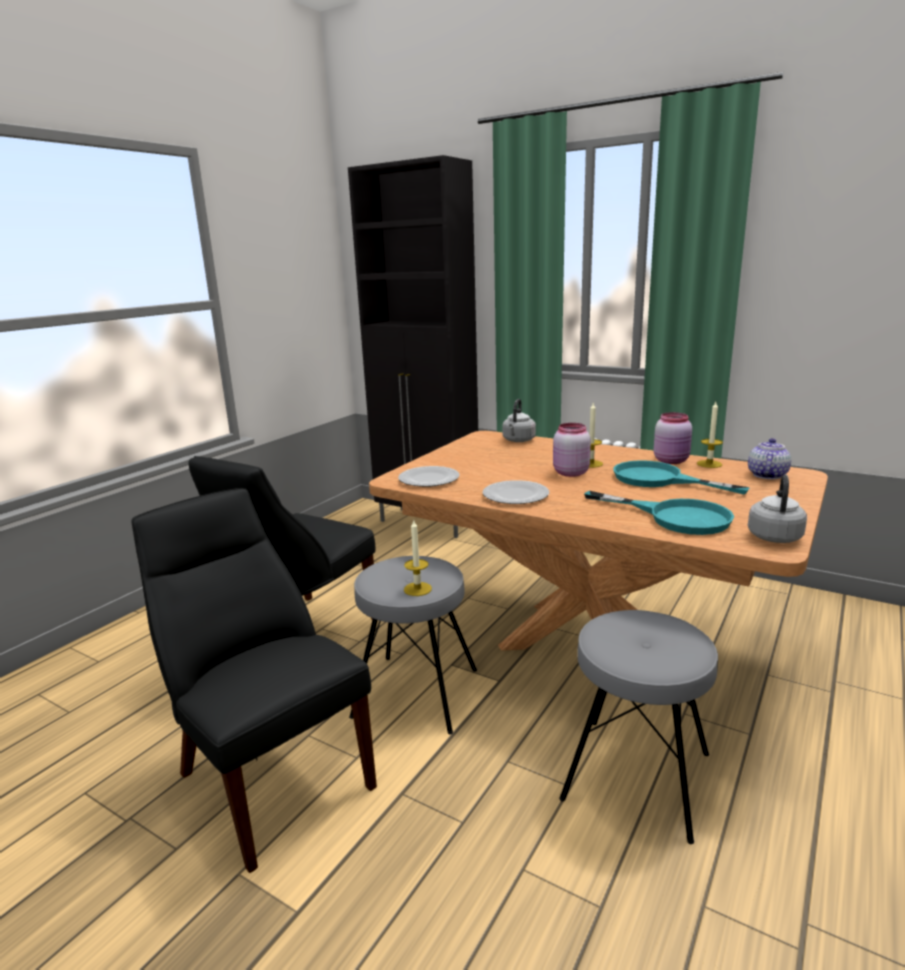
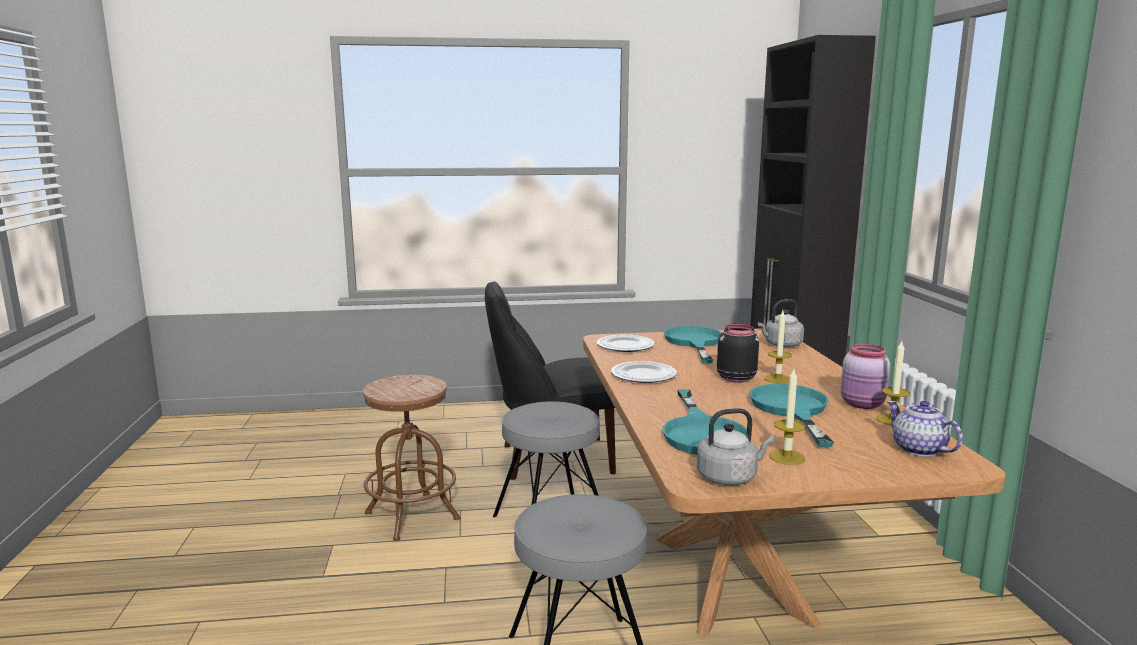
camera: 50 degrees right, 5 degrees down
black chair [131,488,377,873] -> brown stool [363,375,460,541]
candle [404,520,432,596] -> candle moved to [769,369,805,465]
pink jar [553,423,591,477] -> black jar [717,324,759,383]
teapot [748,438,791,479] -> teapot turned 105 degrees counterclockwise [887,401,963,457]
none -> turquoise frying pan [664,326,721,364]

